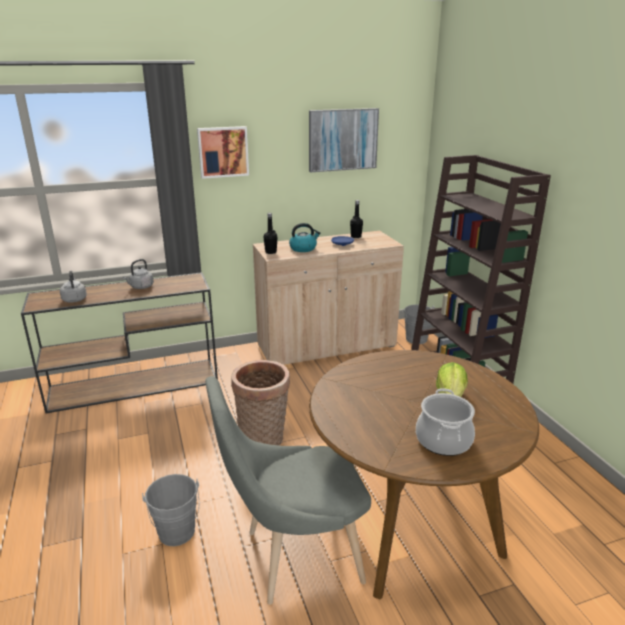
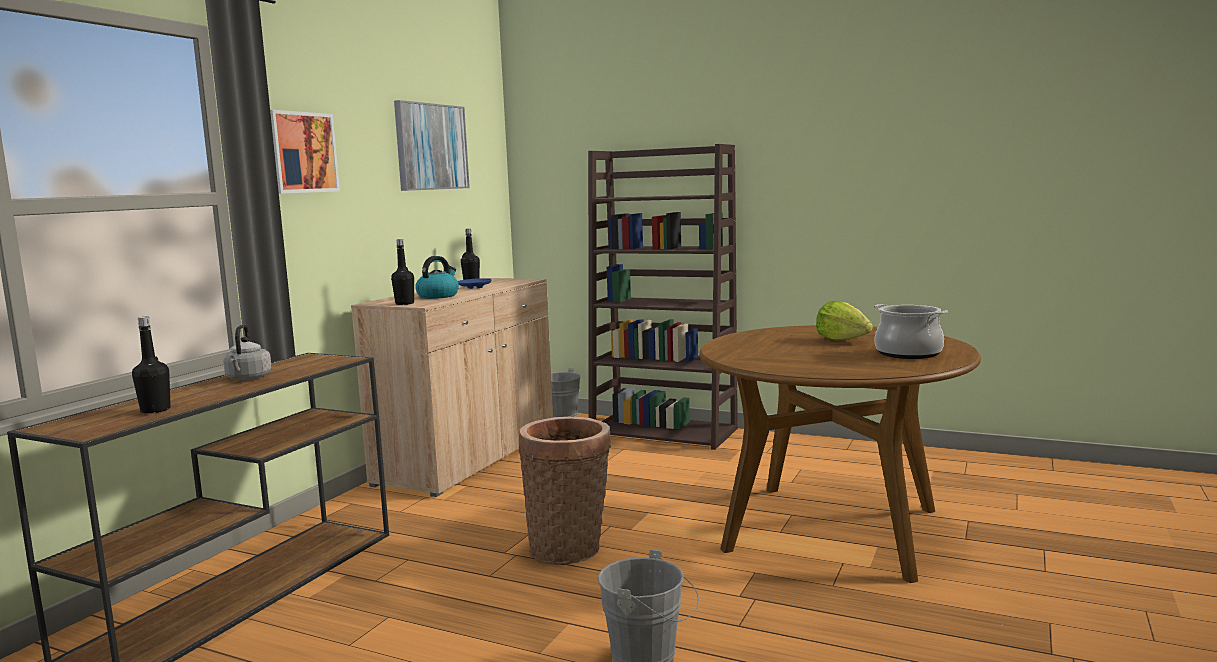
camera: 45 degrees left, 15 degrees down
grey kettle [60,271,87,303] -> black bottle [132,317,171,414]
grey chair [205,376,371,605] -> none

